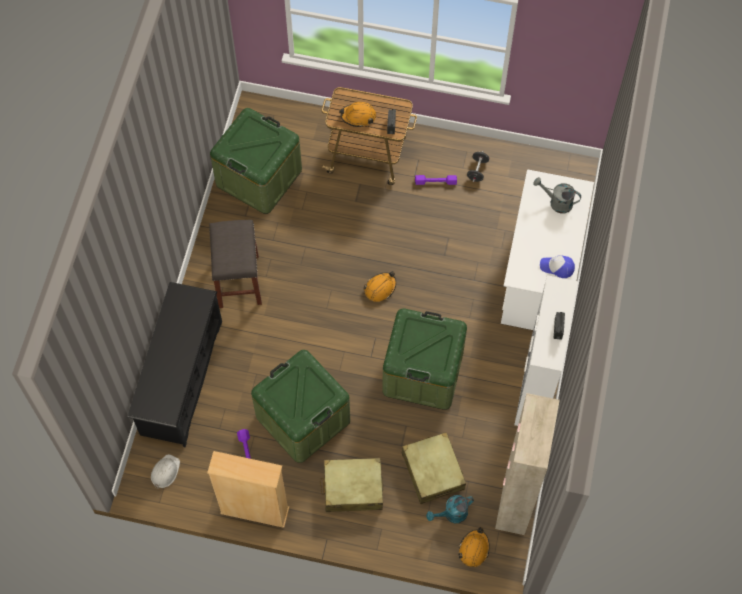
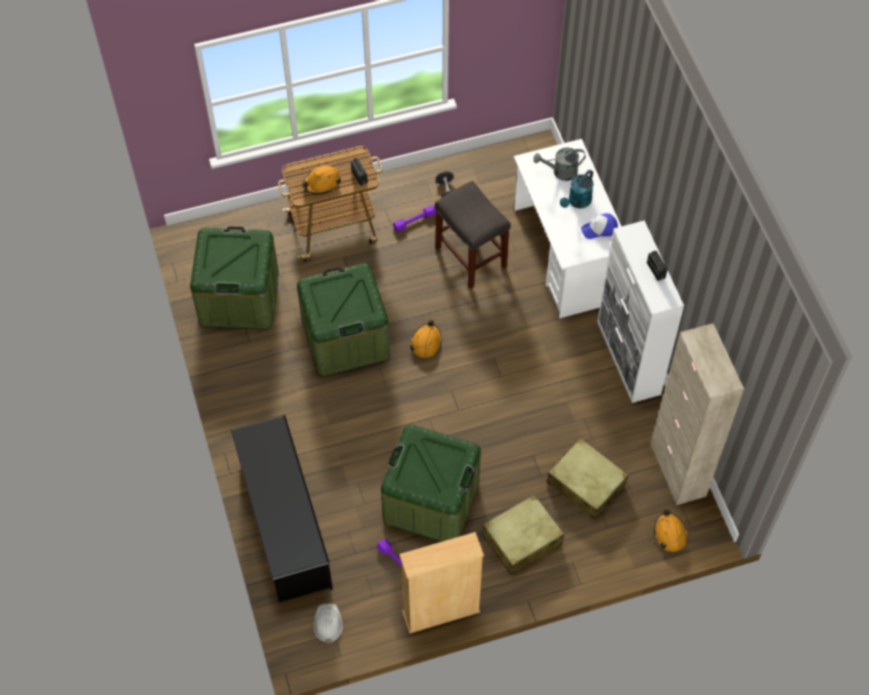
camera: 30 degrees left, 5 degrees down
grey stool [209,220,262,308] -> grey stool moved to [435,181,511,289]
green storage box [382,308,467,410] -> green storage box moved to [297,263,390,376]
turquoise watering can [426,495,474,523] -> turquoise watering can moved to [560,170,594,208]

